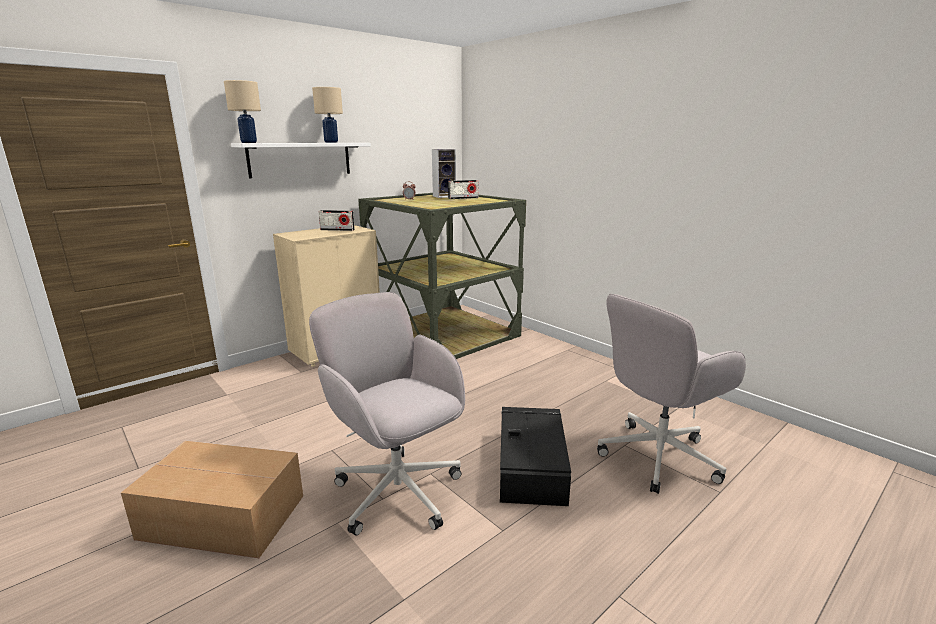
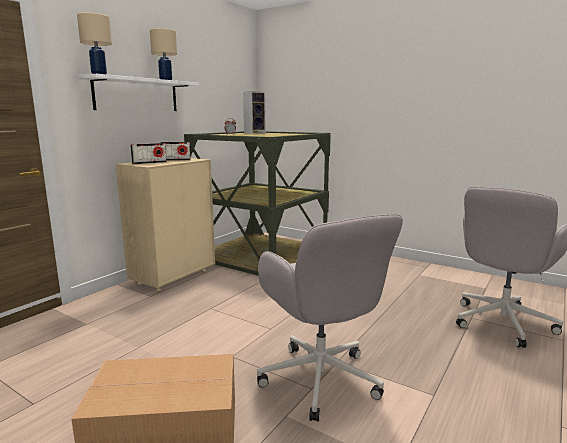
camera: 15 degrees left, 5 degrees down
grey office chair [309,292,465,536] -> grey office chair turned 150 degrees counterclockwise [257,214,403,422]
radio [448,180,479,199] -> radio moved to [131,143,167,164]
black storage box [500,407,571,506] -> none

